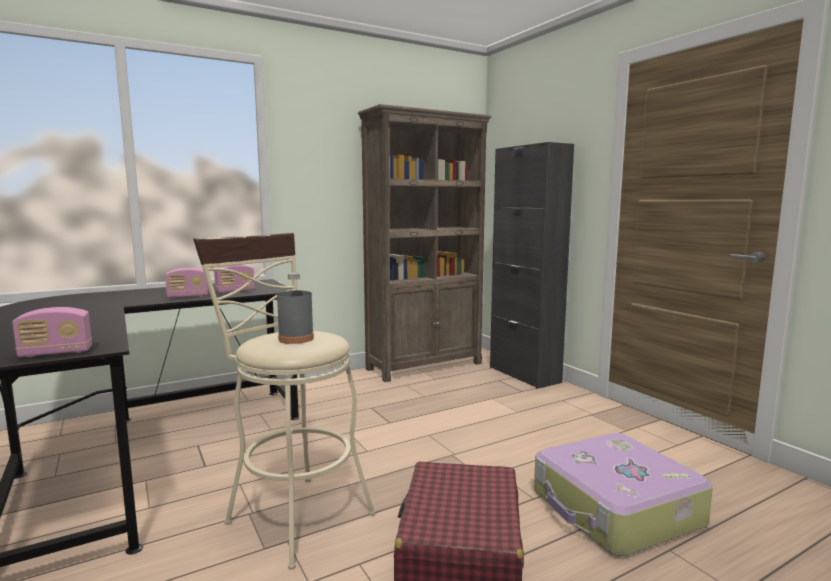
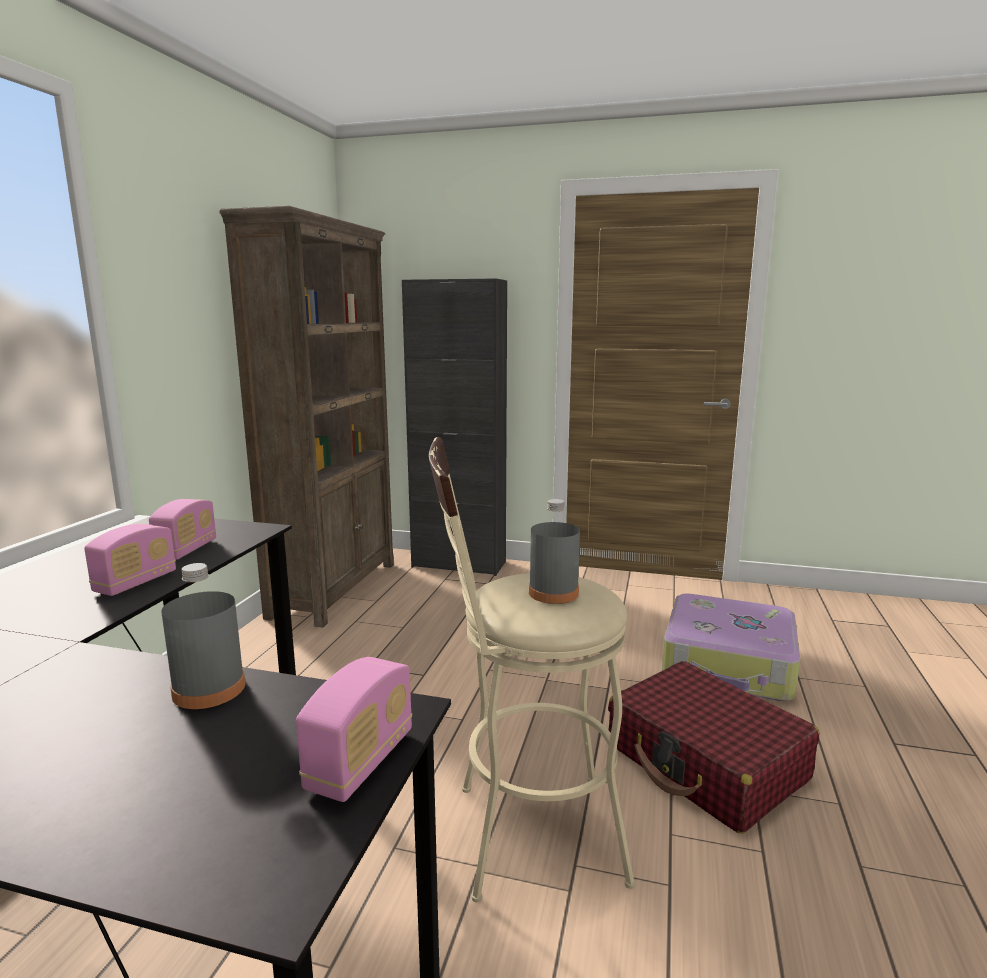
camera: 45 degrees left, 5 degrees up
none -> grey bottle [161,563,245,709]

